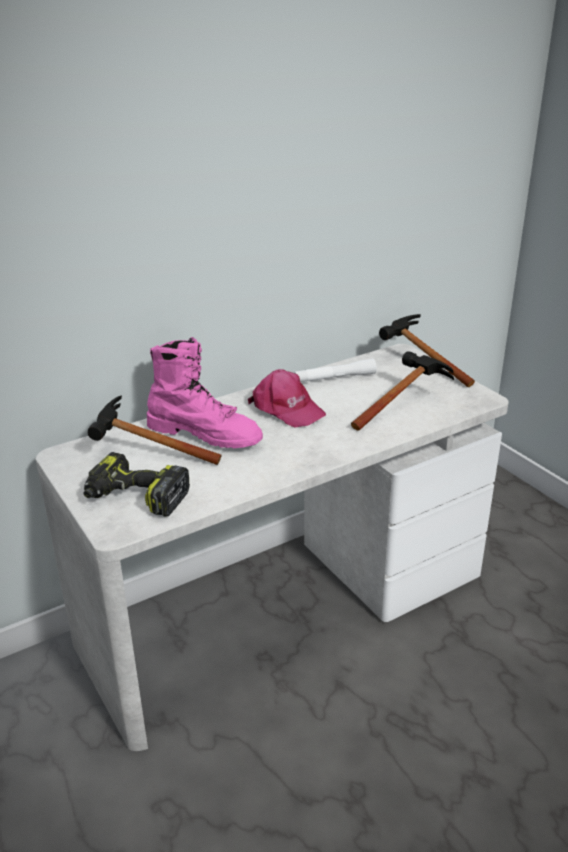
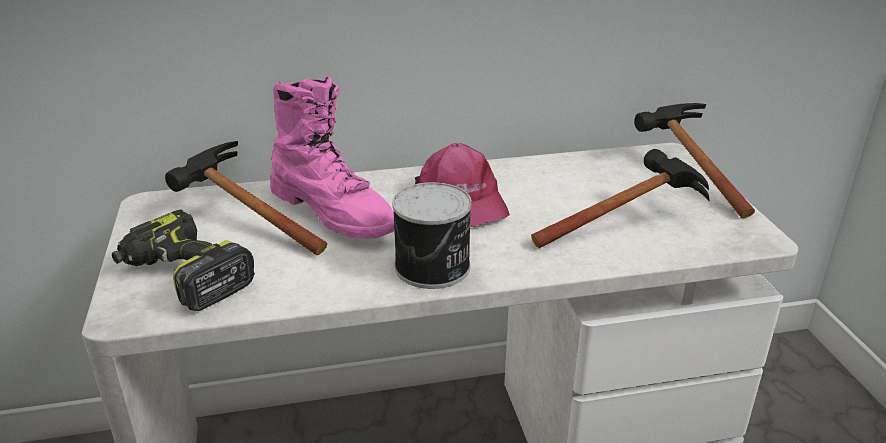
camera: 20 degrees right, 0 degrees up
white flashlight [294,359,377,382] -> none
none -> can [392,182,472,289]

